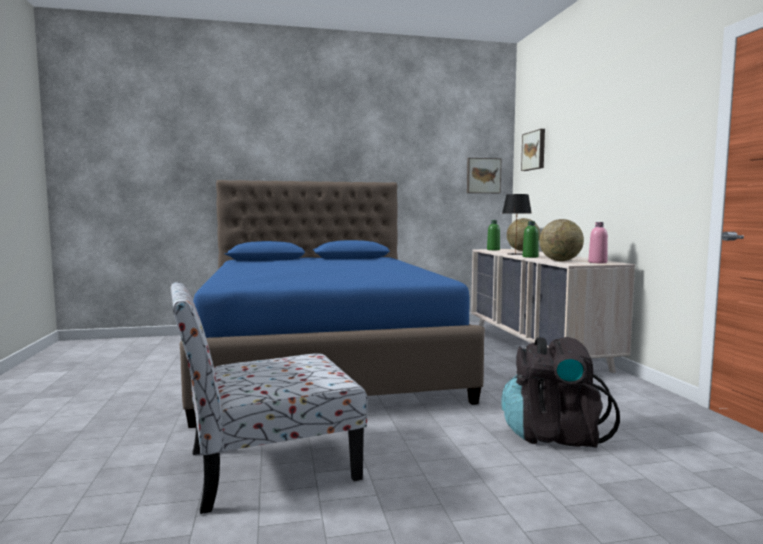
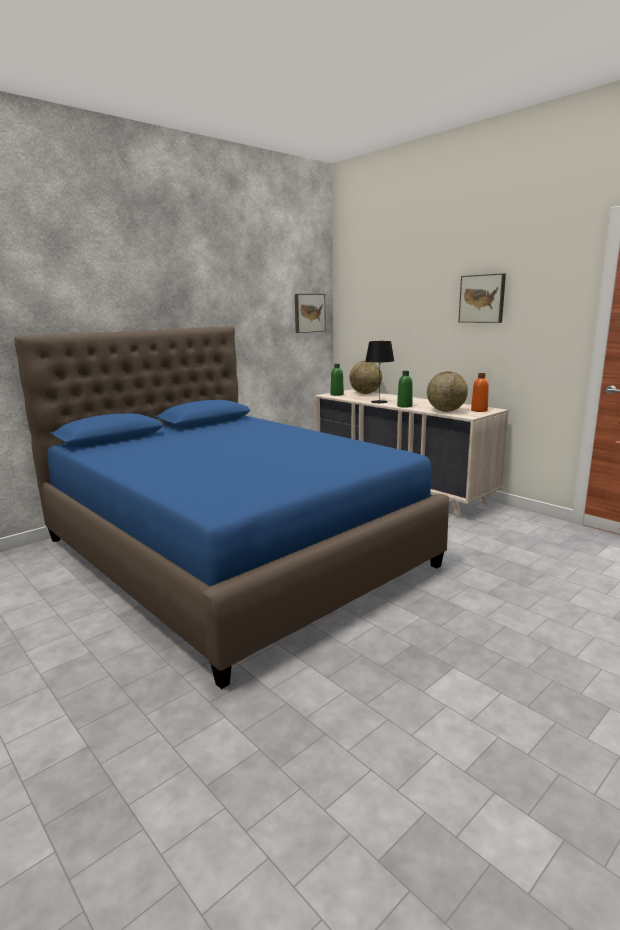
camera: 30 degrees left, 10 degrees up
chair [171,282,368,514] -> none
black backpack [501,337,620,448] -> none
picture [521,129,545,171] -> picture moved to [459,273,506,323]
pink bottle [588,222,608,263] -> orange bottle [471,373,489,412]

